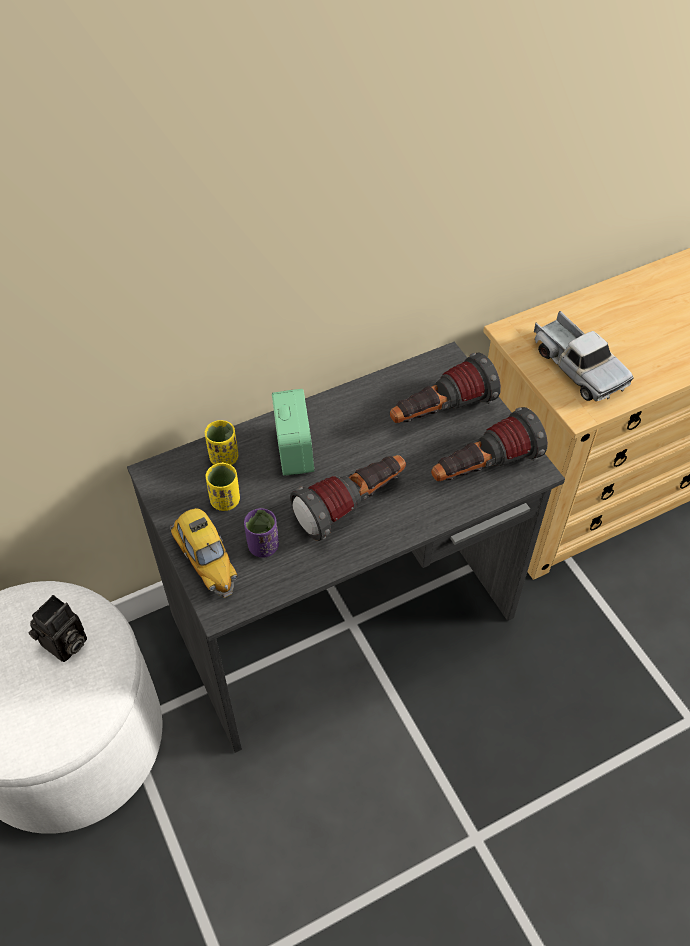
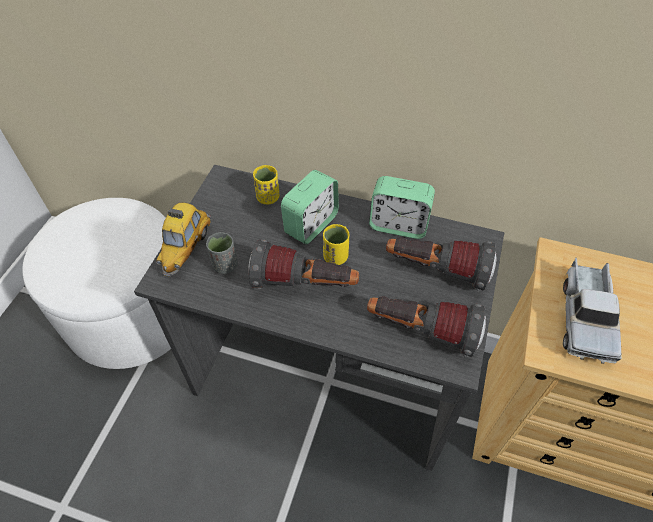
camera: 45 degrees right, 0 degrees up
camera [29,595,87,662] -> none
yellow cup [206,462,240,511] -> yellow cup moved to [323,224,350,265]
purple cup [244,508,279,557] -> grey cup [206,232,238,274]
none -> alarm clock [369,176,435,239]

